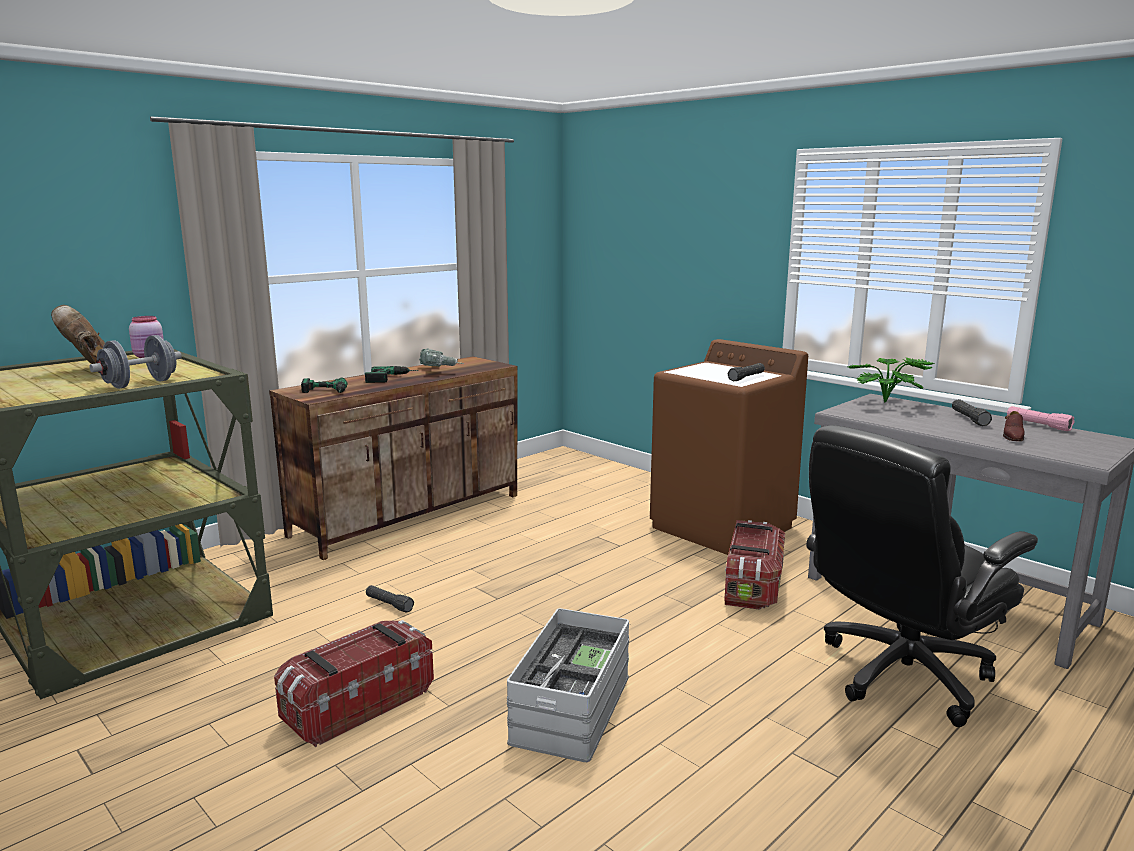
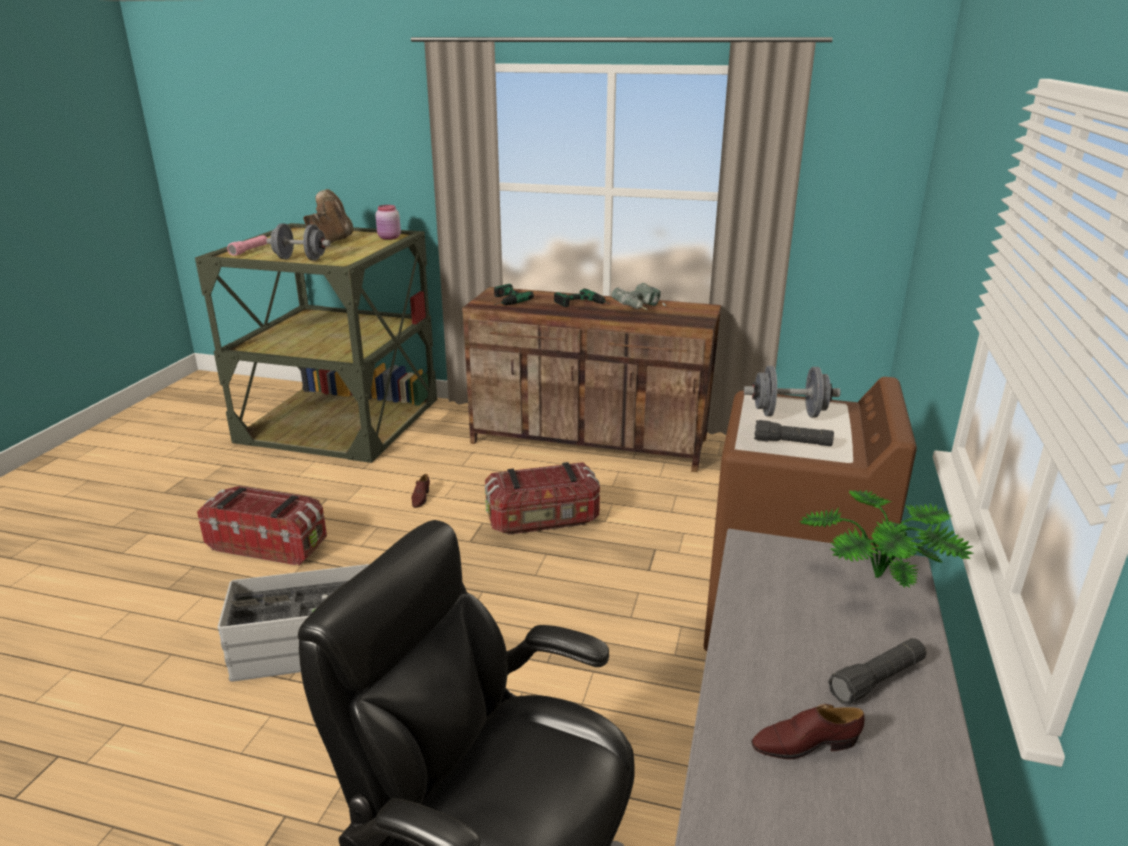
camera: 60 degrees right, 10 degrees up
black flashlight [366,585,414,612] -> brown shoe [412,474,430,508]
storage box [724,520,785,610] -> storage box moved to [485,462,600,535]
pink flashlight [1007,406,1075,431] -> pink flashlight moved to [227,235,267,256]
none -> grey dumbbell [744,366,841,417]

